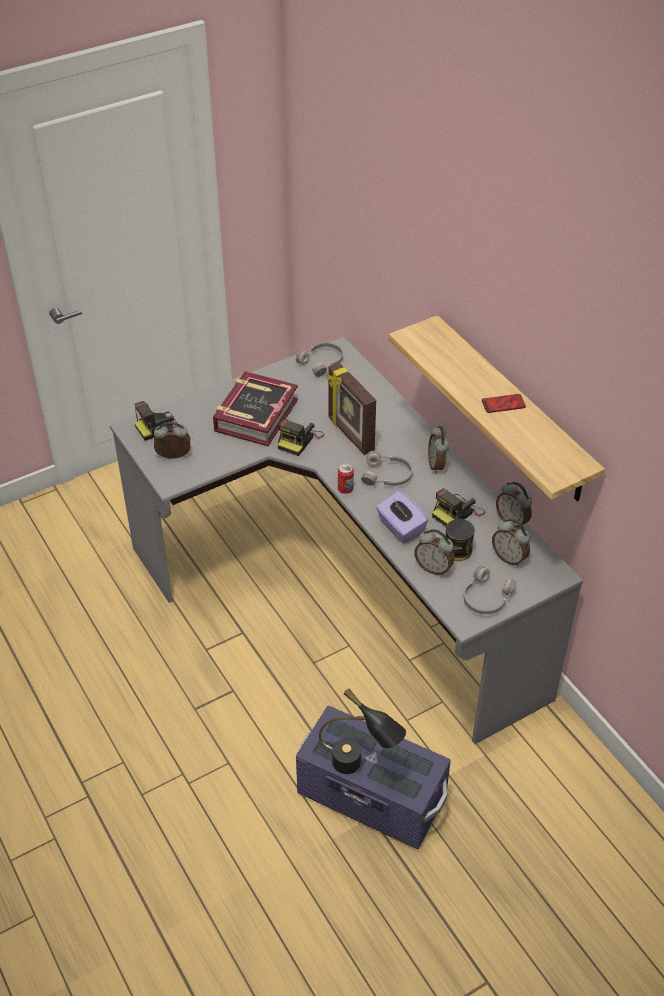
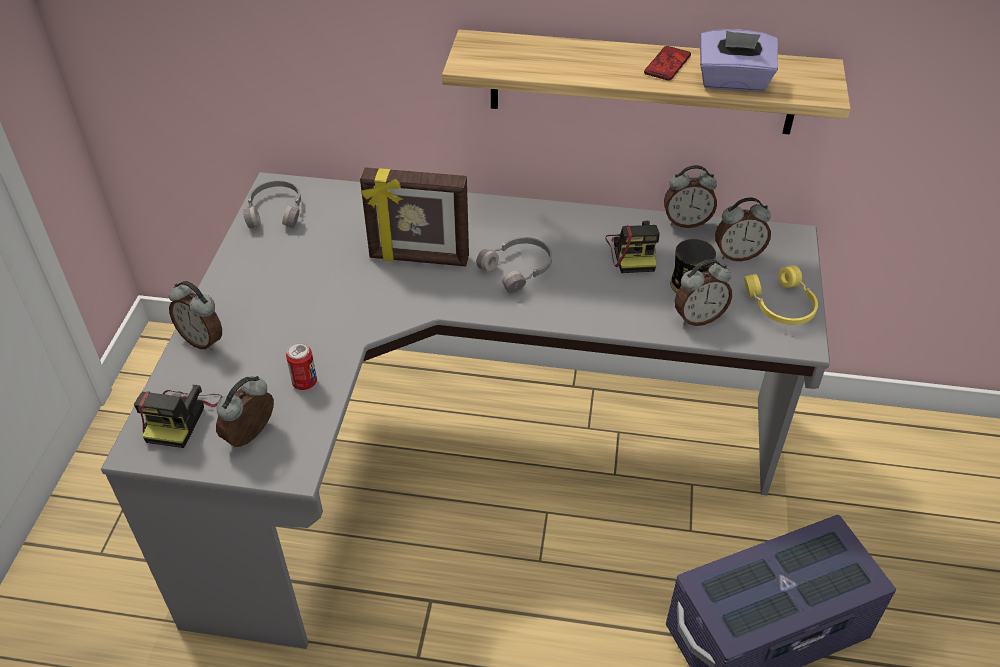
camera: 50 degrees left, 0 degrees up
book [213,371,298,446] -> none
camera [278,419,324,456] -> none
black table lamp [319,689,406,774] -> none
can [338,464,354,494] -> can moved to [286,343,317,390]
purple tissue box [376,491,428,544] -> purple tissue box moved to [700,29,778,92]
alarm clock [428,425,449,473] -> alarm clock moved to [169,281,222,351]
grey headphones [463,566,516,614] -> yellow headphones [744,265,818,325]

